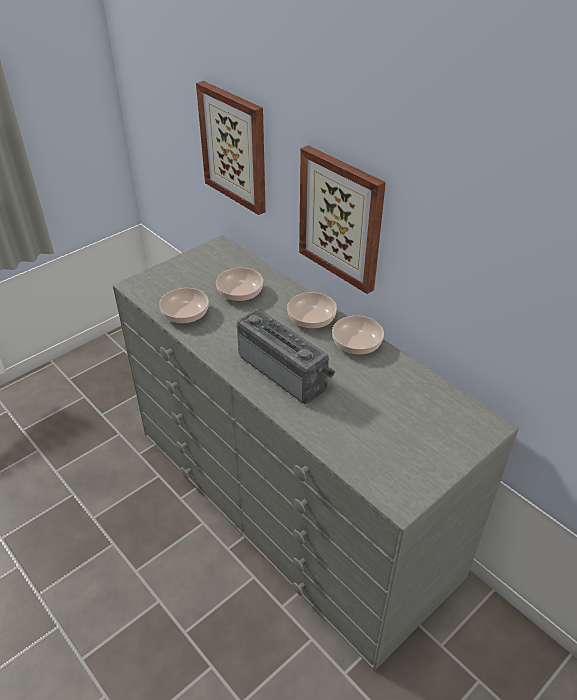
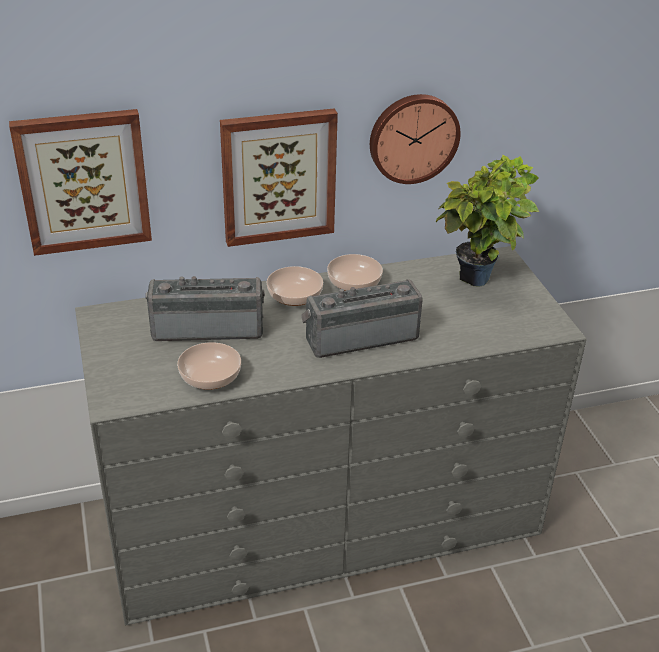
camera: 65 degrees left, 5 degrees down
bowl [216,268,263,302] -> radio [145,276,265,341]
none -> wall clock [370,94,461,184]
none -> potted plant [436,155,539,287]

